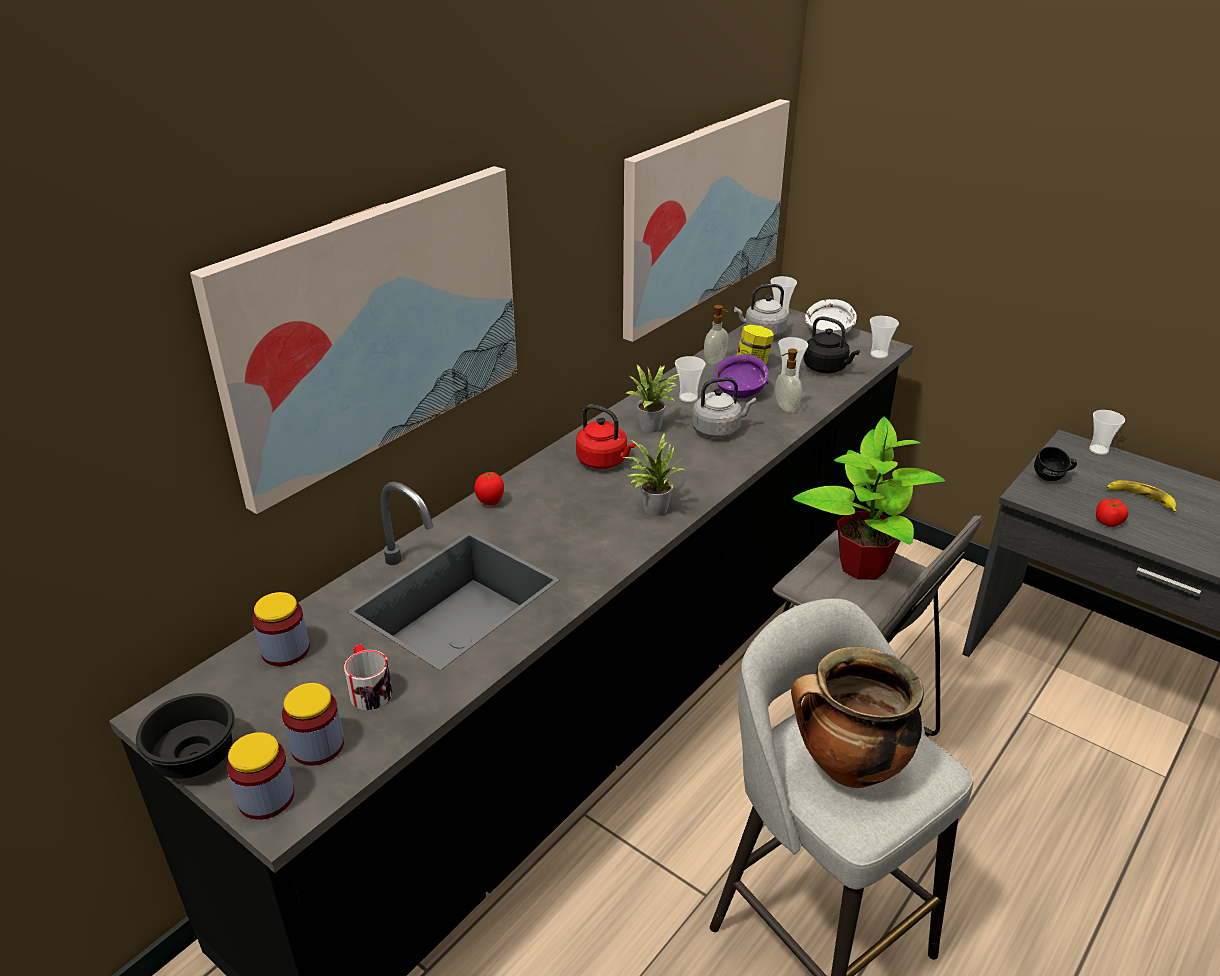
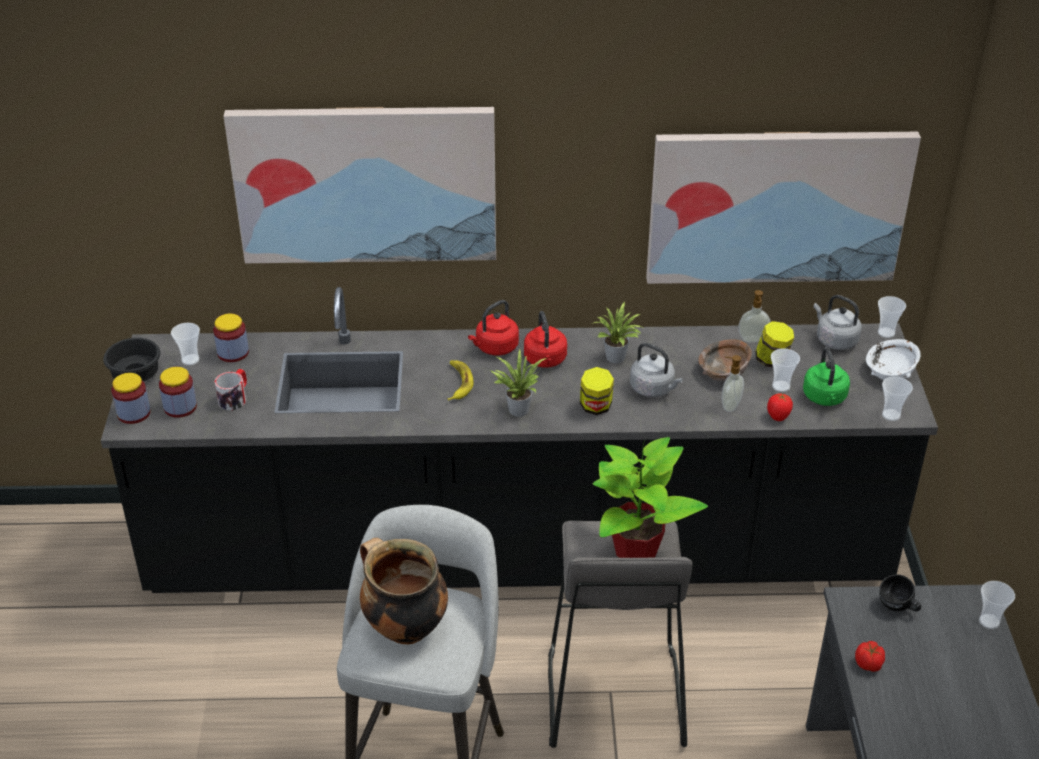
camera: 50 degrees right, 5 degrees up
tomato [474,472,504,505] -> tomato moved to [767,393,793,421]
cup [675,356,706,402] -> cup moved to [171,323,200,365]
purple bowl [713,354,769,398] -> brown bowl [698,340,752,381]
black kettle [804,316,860,373] -> green kettle [803,347,850,406]
banana [1106,480,1177,513] -> banana moved to [448,360,473,401]
none -> red kettle [468,300,519,355]
none -> jar [580,367,614,415]

